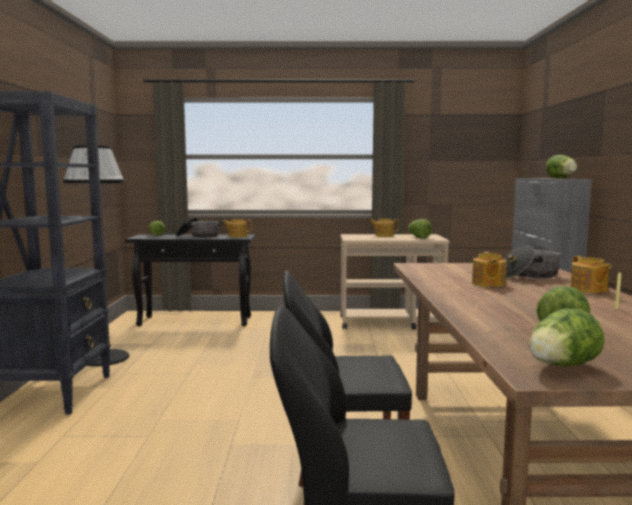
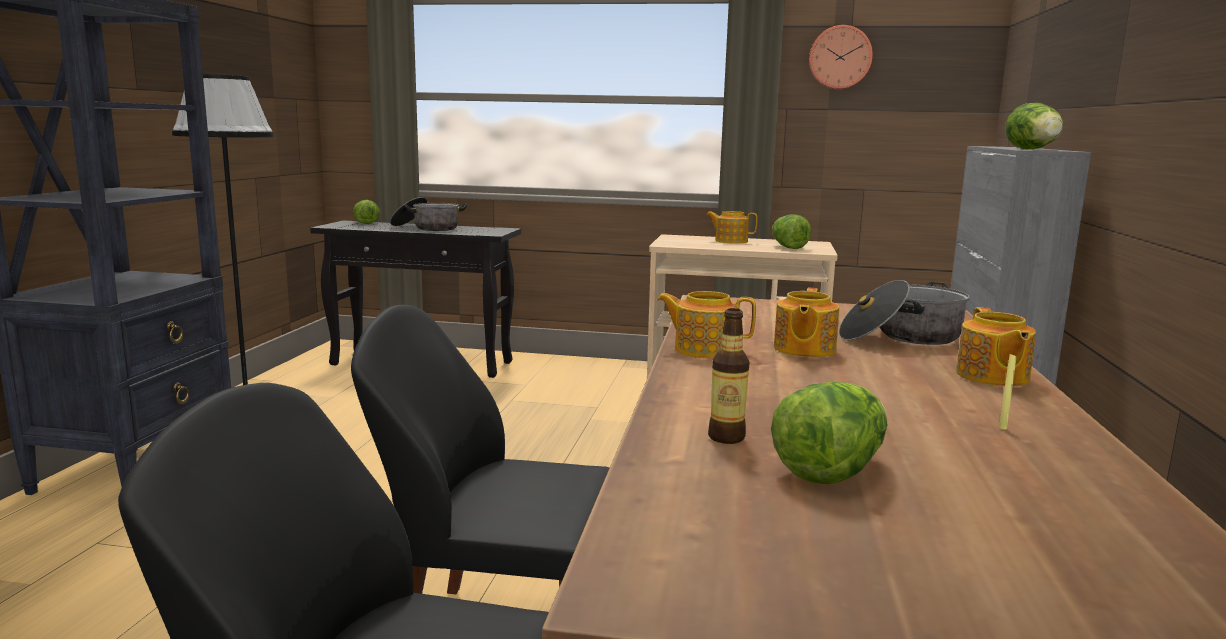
camera: 10 degrees right, 5 degrees up
teapot [222,219,252,238] -> teapot moved to [657,291,756,359]
lettuce [529,308,604,367] -> none
none -> bottle [708,308,750,444]
none -> wall clock [809,25,873,89]

